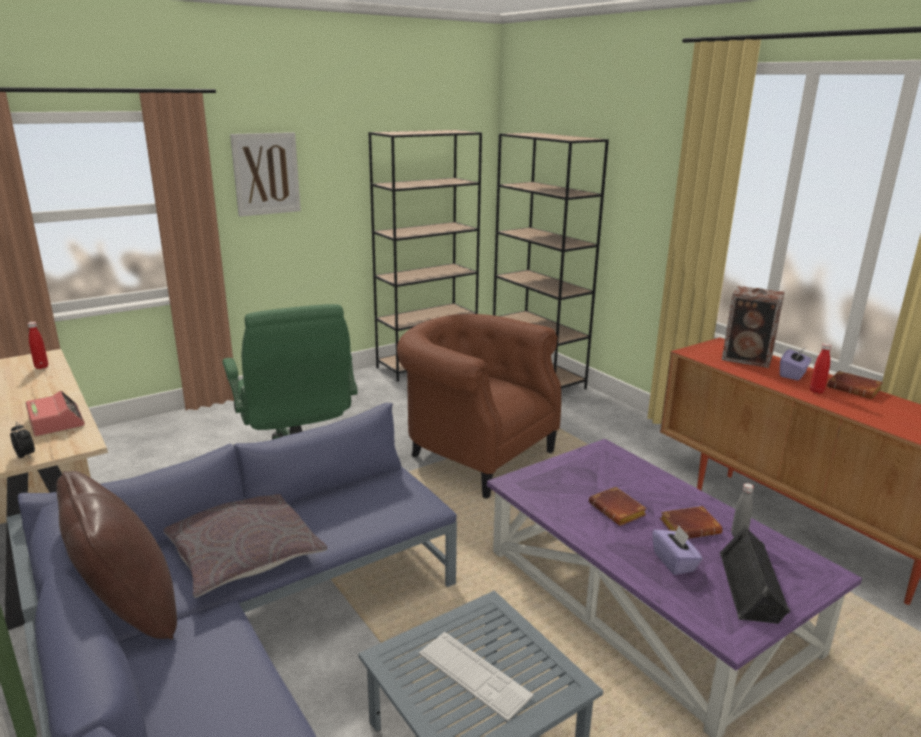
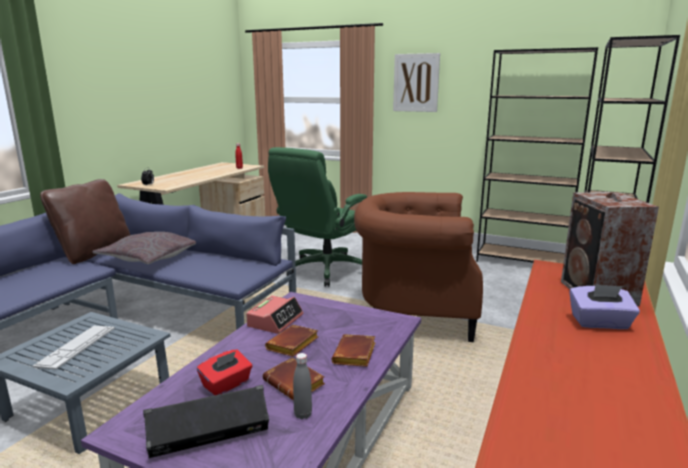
camera: 60 degrees right, 5 degrees down
alarm clock [26,391,85,436] -> alarm clock moved to [246,296,303,334]
brown armchair [397,314,561,499] -> brown armchair turned 90 degrees counterclockwise [354,192,483,342]
purple tissue box [652,526,702,575] -> red tissue box [197,349,252,395]
red bottle [810,343,831,394] -> none
brown book [827,371,883,399] -> brown book moved to [332,334,375,367]

